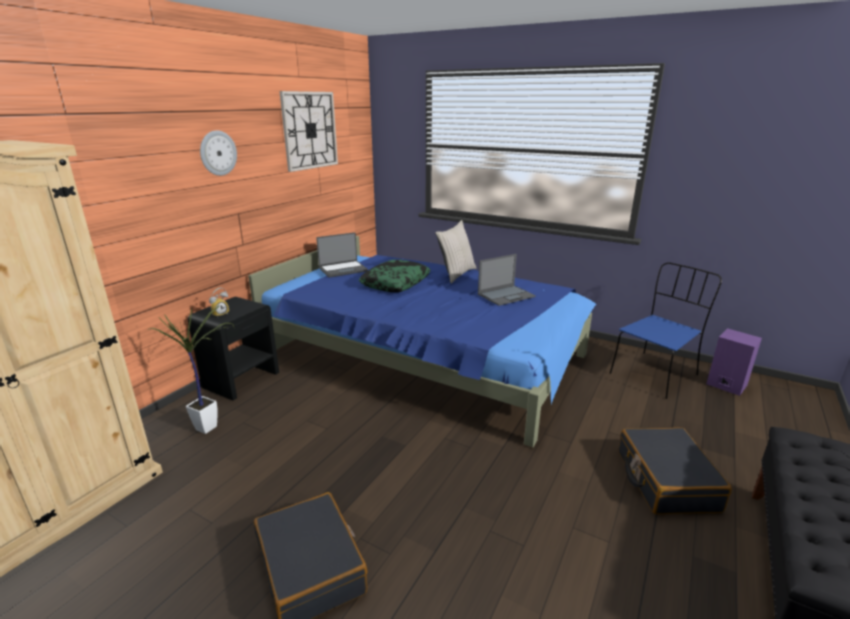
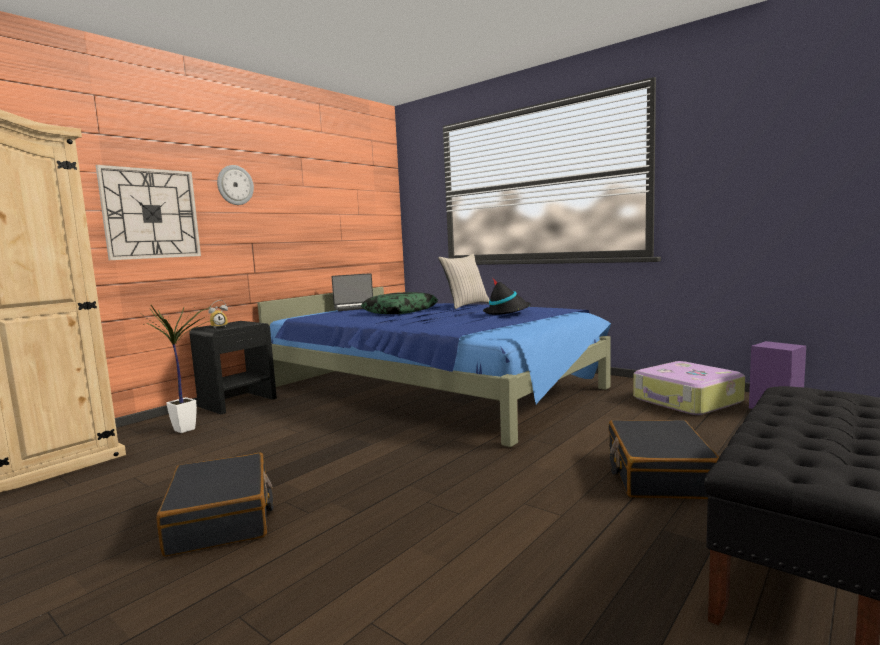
camera: 10 degrees right, 15 degrees down
wall clock [280,91,338,172] -> wall clock moved to [96,165,201,260]
laptop [478,254,536,306] -> black hat [483,279,531,315]
blue chair [610,262,722,399] -> suitcase [633,361,745,415]

